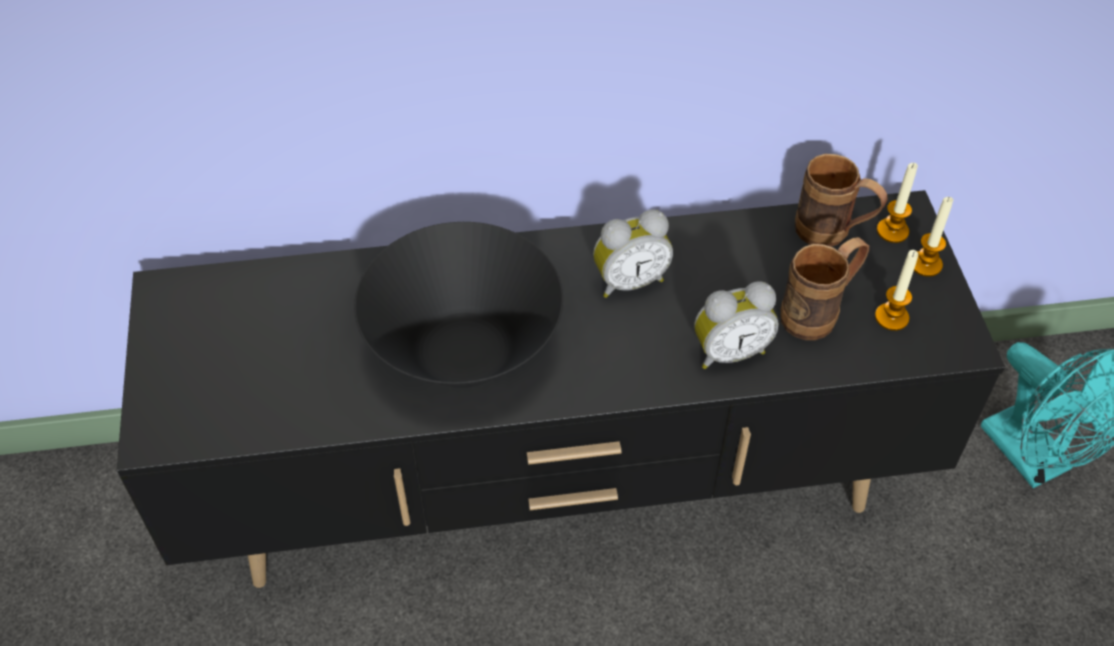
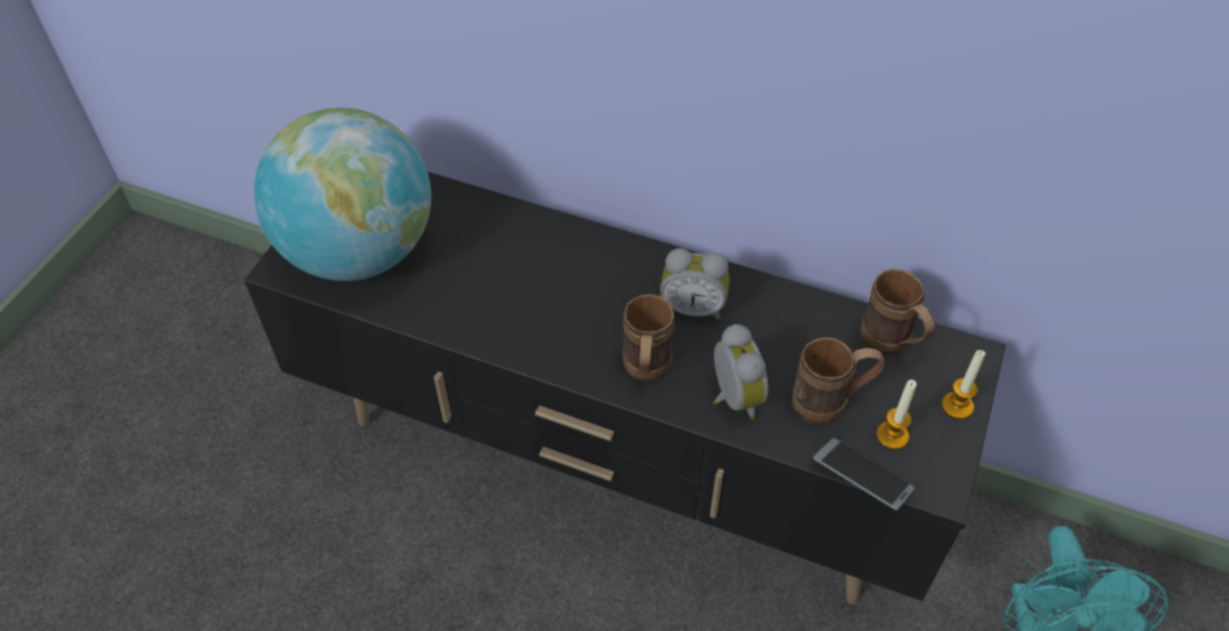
camera: 30 degrees right, 0 degrees up
black bowl [354,222,563,388] -> none
alarm clock [694,281,779,369] -> alarm clock turned 120 degrees counterclockwise [713,324,769,420]
candle [877,163,918,243] -> none
none -> globe [254,108,431,281]
none -> brown mug [623,294,675,381]
none -> phone [813,438,915,510]

